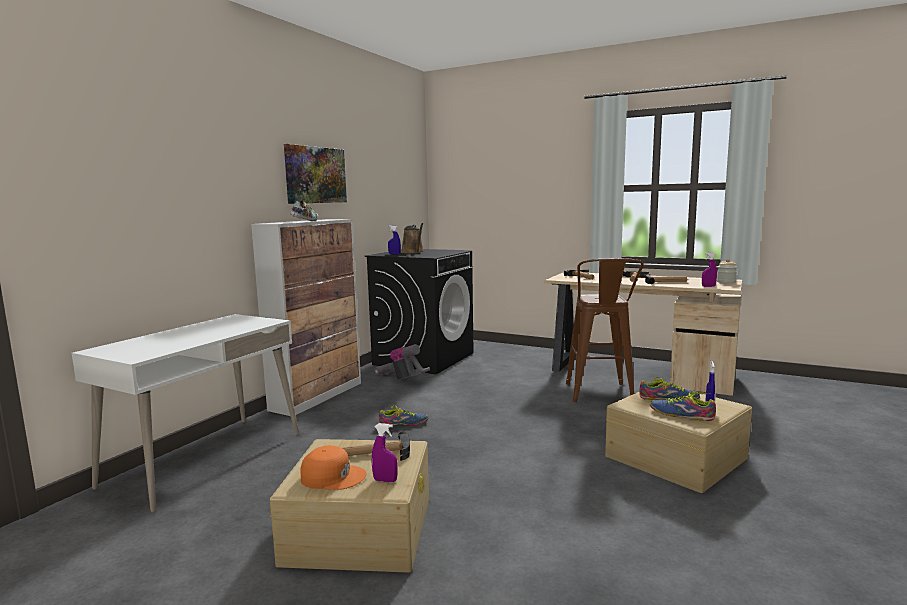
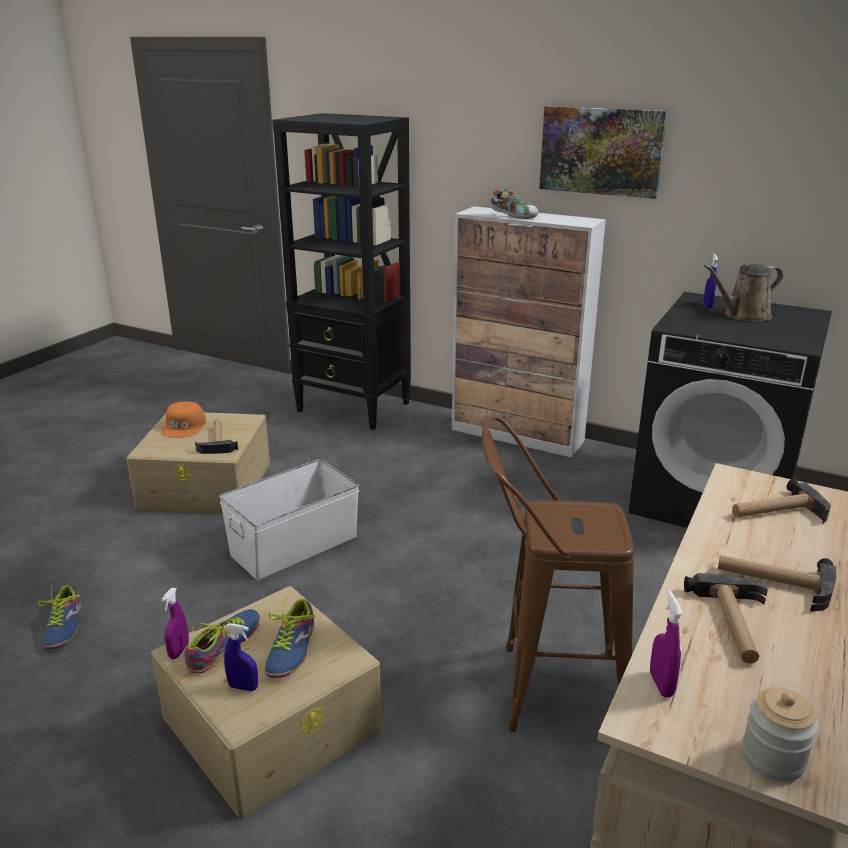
camera: 90 degrees right, 15 degrees up
white desk [72,314,299,512] -> black bookcase [272,113,411,430]
purple spray bottle [372,423,398,482] -> purple spray bottle moved to [161,588,189,659]
vacuum cleaner [374,344,430,380] -> none
shoe [379,405,428,426] -> shoe moved to [38,585,81,650]
none -> white storage box [219,459,359,580]

